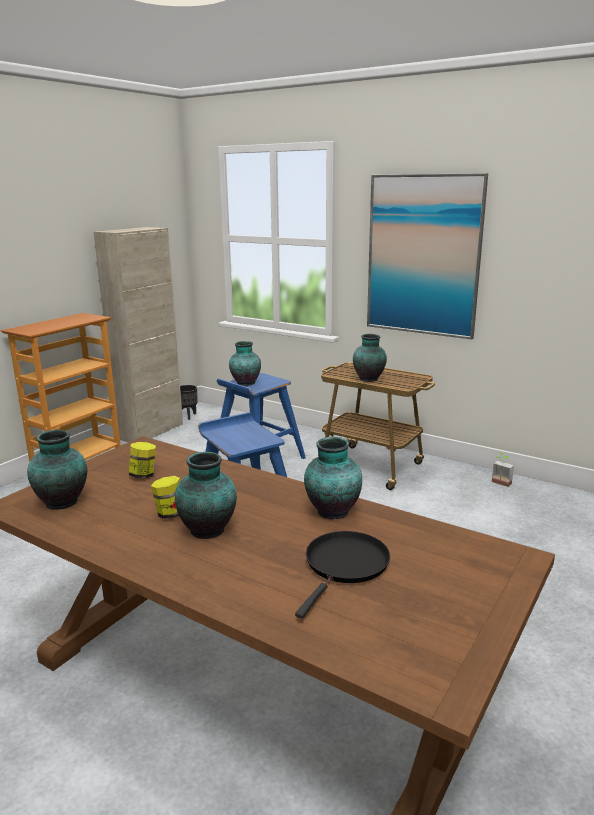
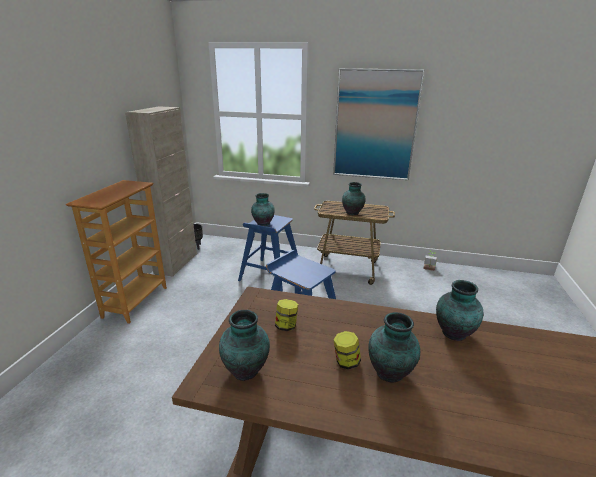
camera: 20 degrees left, 5 degrees up
black frying pan [295,531,390,618] -> none

